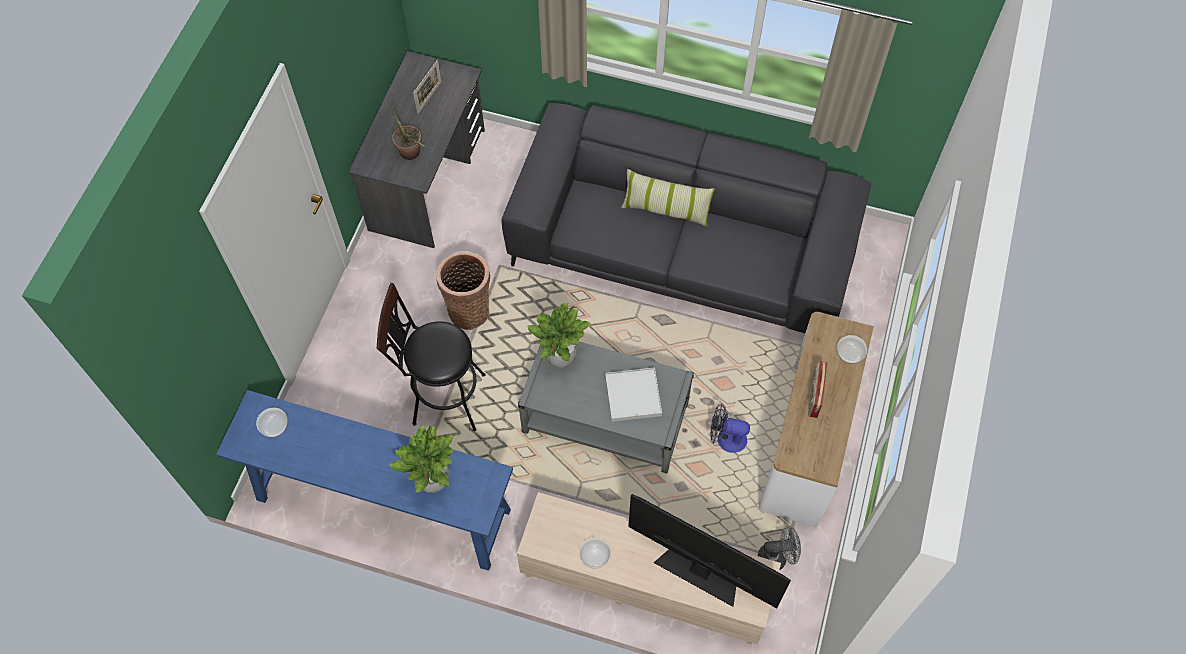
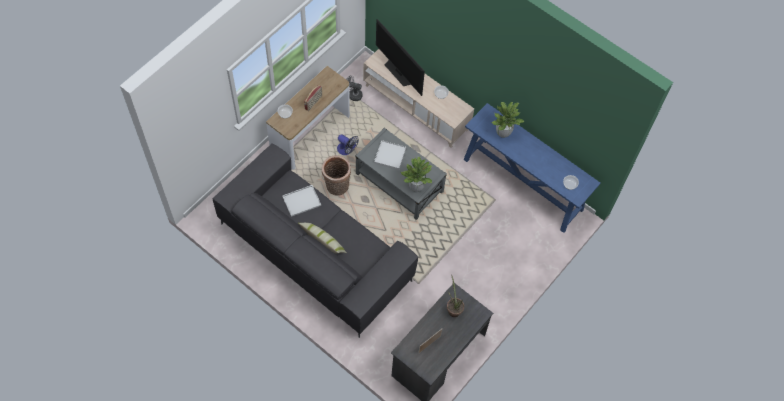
camera: 160 degrees left, 0 degrees up
black stool [377,283,486,431] -> none
basket [436,251,490,330] -> basket moved to [322,155,351,196]
none -> white tray [282,185,321,217]

